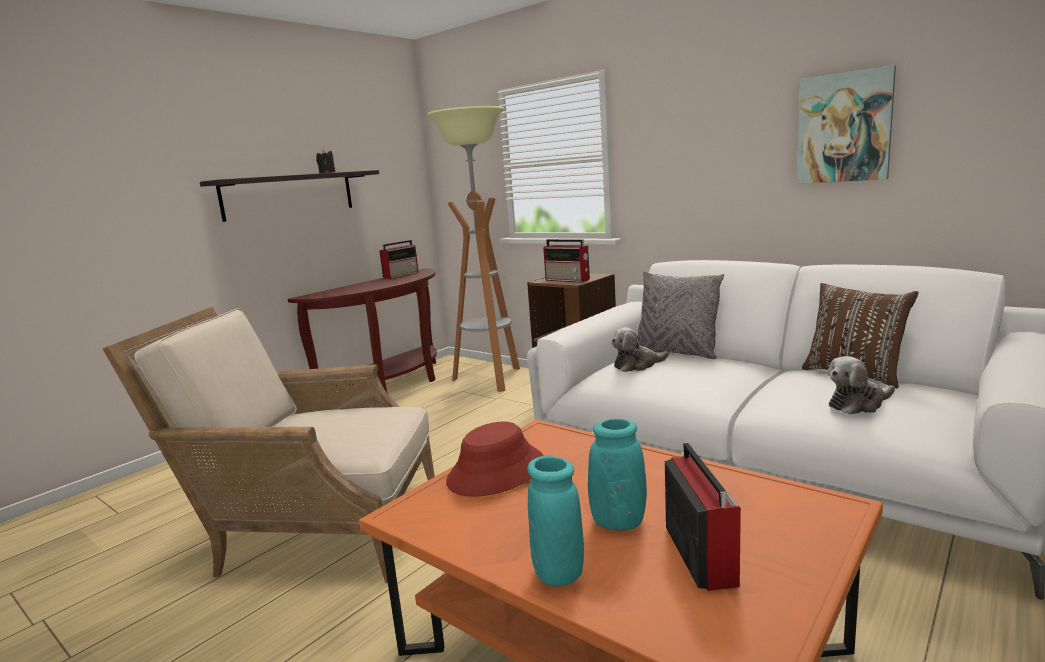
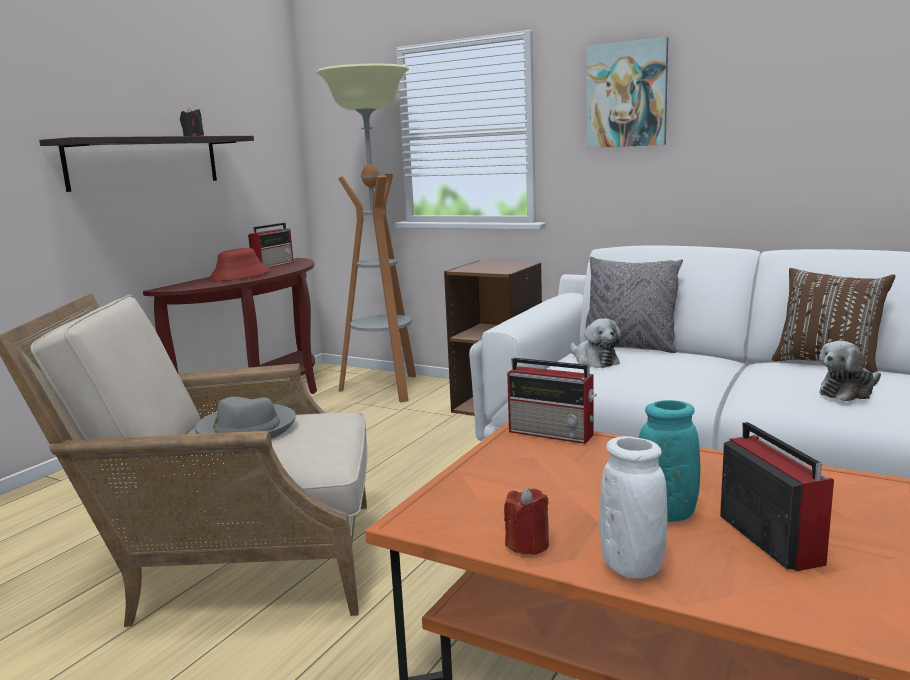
camera: 10 degrees left, 0 degrees up
red hat [446,422,544,497] -> red hat moved to [209,248,269,281]
turquoise vase [527,456,584,586] -> white vase [599,436,667,579]
radio [543,239,590,283] -> radio moved to [507,358,597,444]
plush toy [611,327,669,372] -> plush toy turned 90 degrees counterclockwise [570,319,621,368]
picture [797,65,896,184] -> picture moved to [586,37,668,148]
none -> grey hat [195,397,296,439]
none -> red candle [504,487,549,555]

